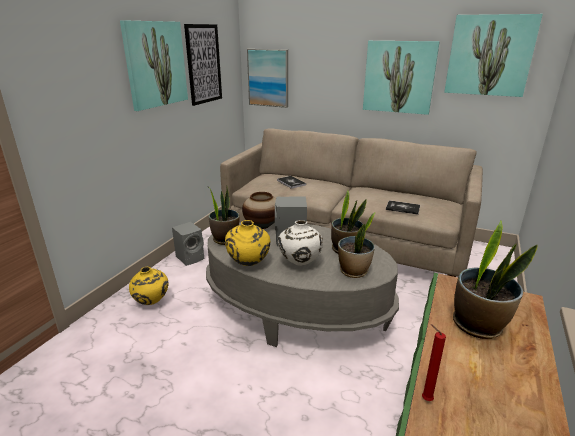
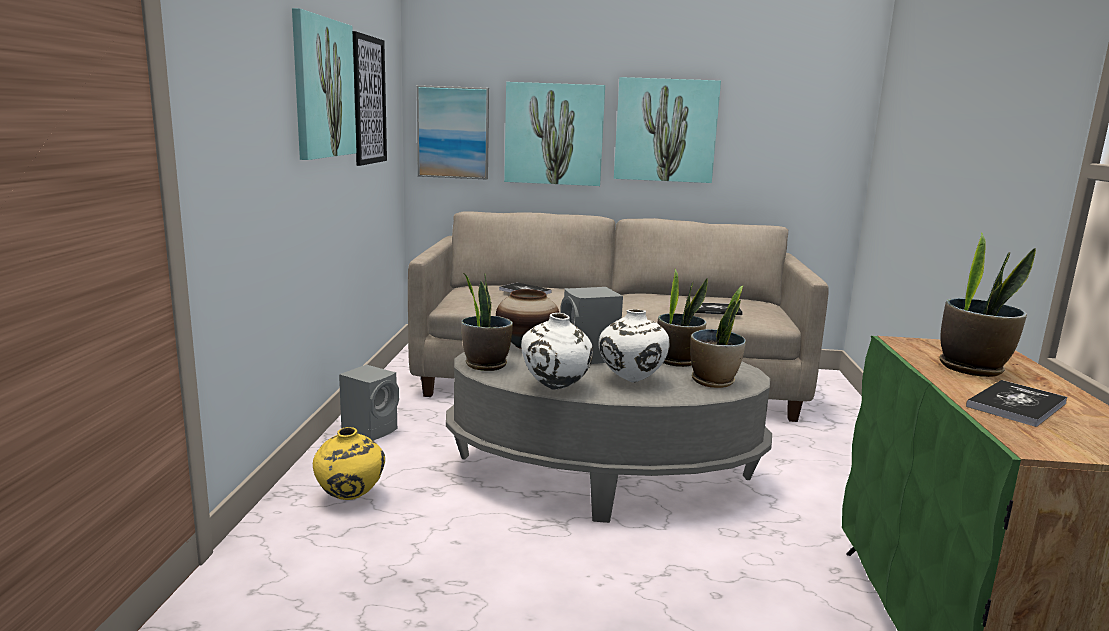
camera: 20 degrees left, 10 degrees down
yellow vase [225,220,270,266] -> white vase [521,313,593,390]
red candle [422,324,446,401] -> none
picture [444,14,543,97] -> picture moved to [504,82,605,186]
none -> book [966,380,1067,427]

